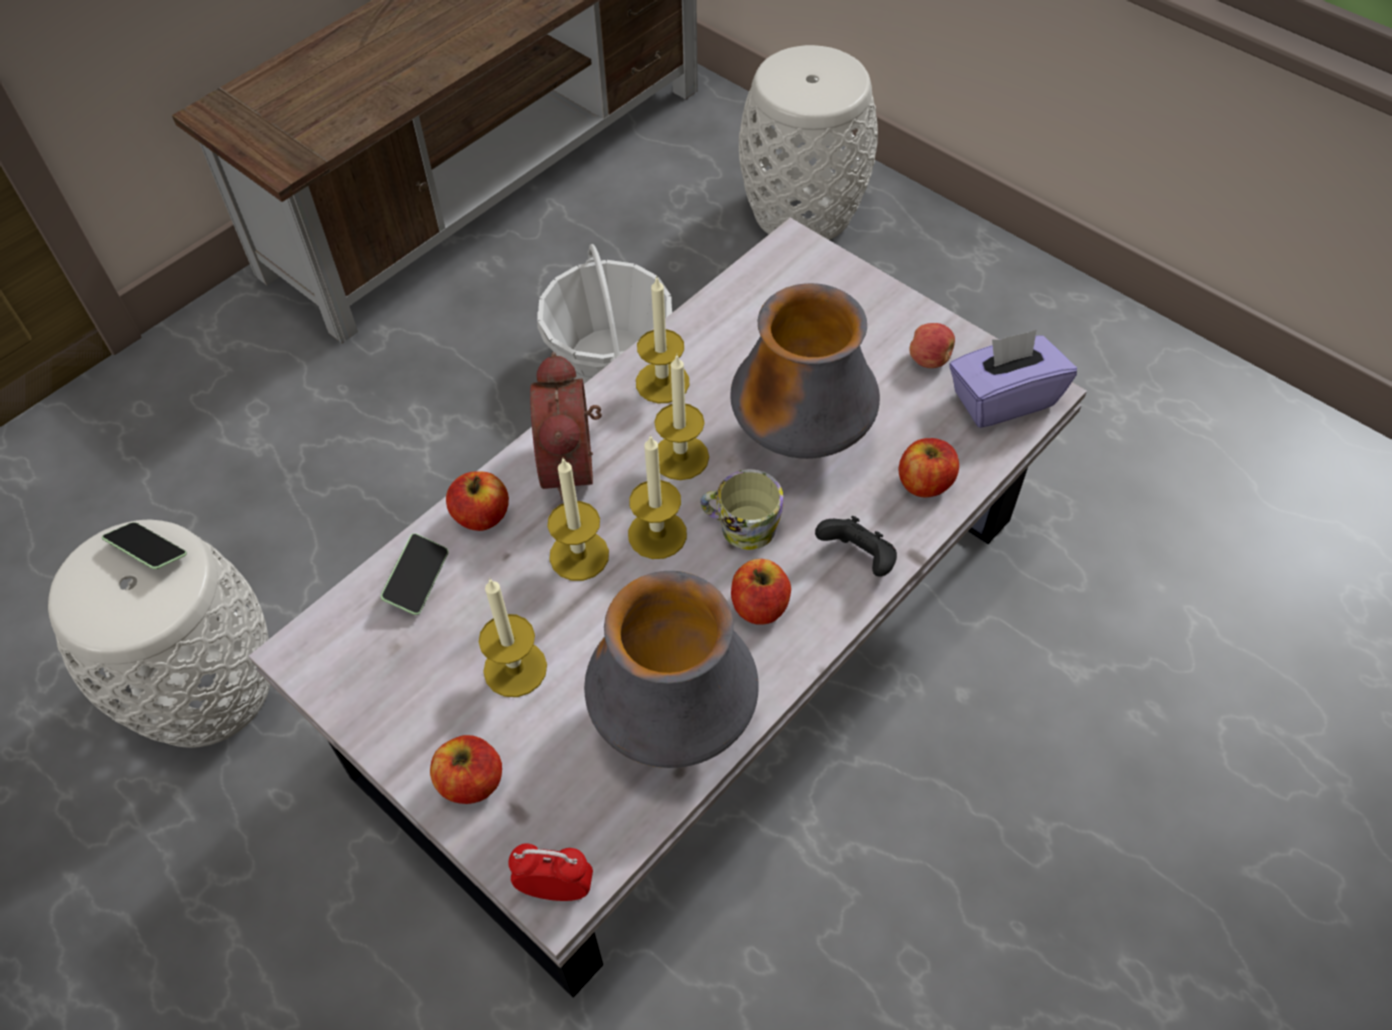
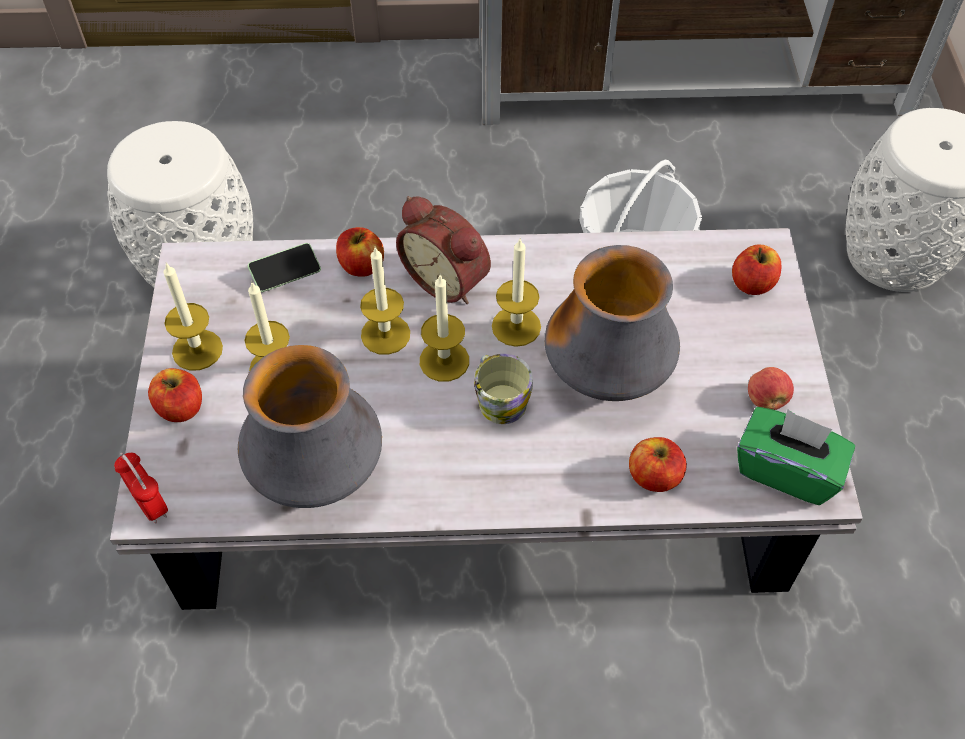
camera: 45 degrees right, 0 degrees up
phone [102,522,187,569] -> none
alarm clock [530,352,602,501] -> alarm clock turned 90 degrees counterclockwise [396,196,491,304]
candle [636,276,689,403] -> candle moved to [163,262,223,370]
apple [731,559,791,625] -> apple moved to [732,244,781,295]
black game controller [815,516,897,577] -> none
purple tissue box [949,329,1077,428] -> green tissue box [737,407,855,505]

